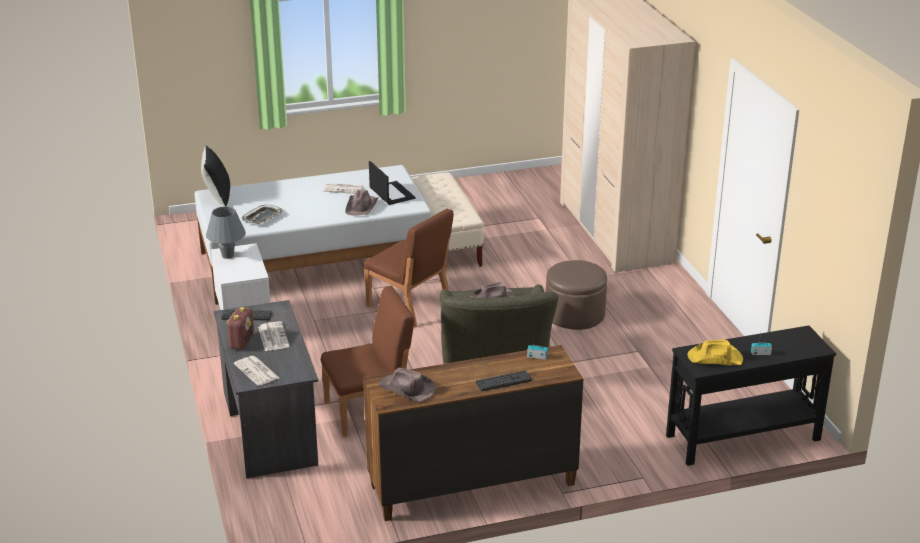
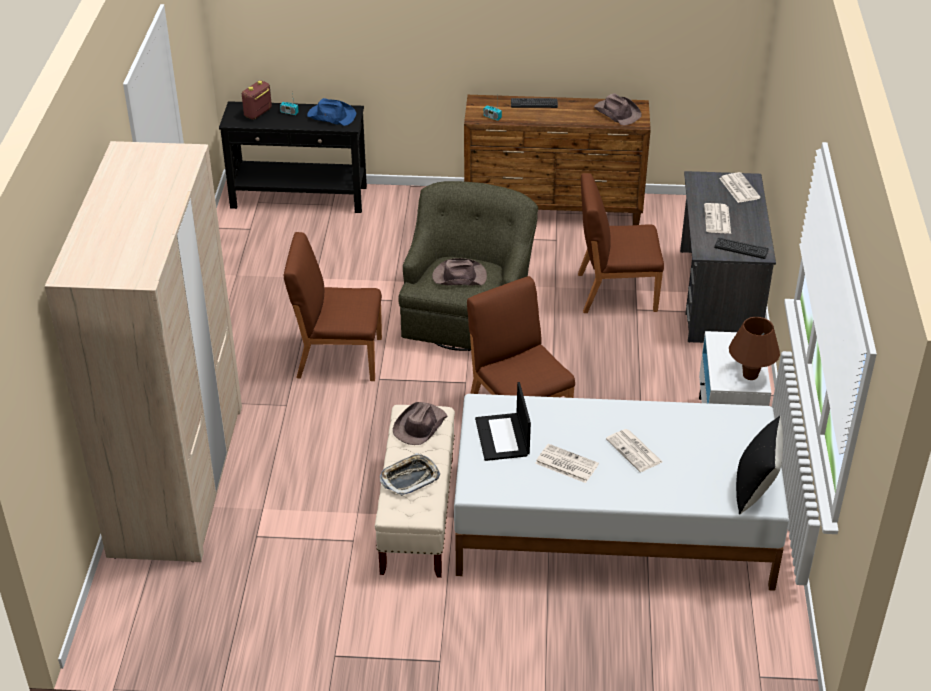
camera: 160 degrees left, 10 degrees up
grey table lamp [206,206,246,259] -> brown table lamp [729,317,780,380]
radio [226,307,254,350] -> radio moved to [242,81,272,120]
tray [242,205,282,224] -> tray moved to [380,453,440,496]
brown hat [345,190,378,216] -> brown hat moved to [393,402,448,445]
brown ottoman [546,260,607,330] -> brown chair [284,232,382,381]
yellow hat [687,340,743,365] -> blue hat [307,98,356,126]
none -> newspaper [606,429,662,472]

